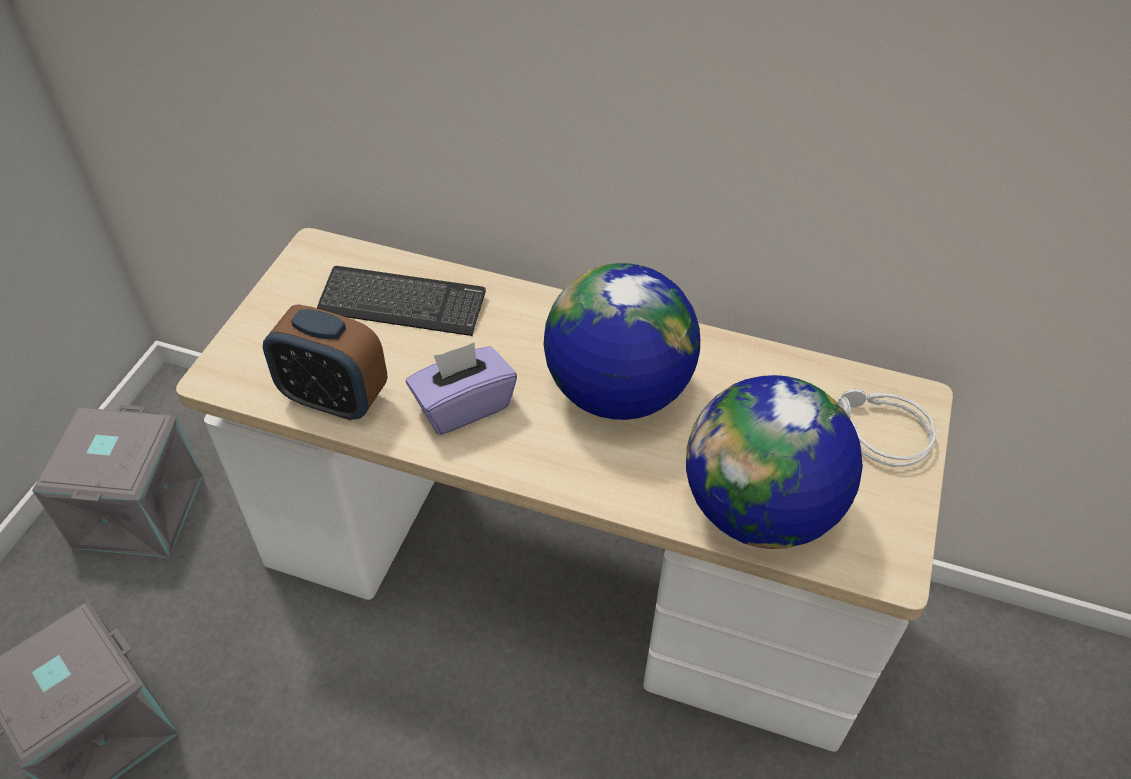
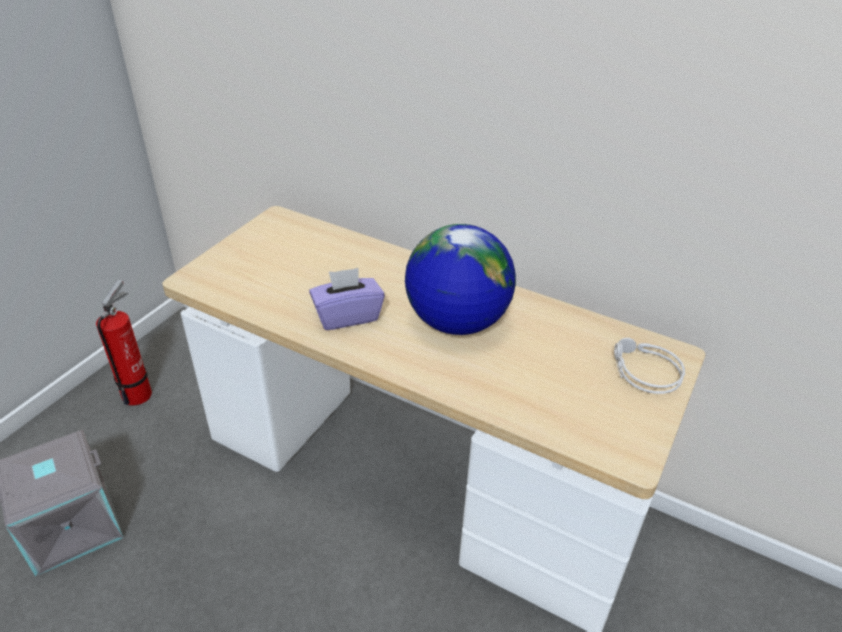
camera: 10 degrees right, 10 degrees down
grey storage box [32,405,203,558] -> fire extinguisher [96,280,152,406]
alarm clock [263,304,387,421] -> none
keyboard [317,266,486,336] -> none
globe [686,375,863,549] -> none

